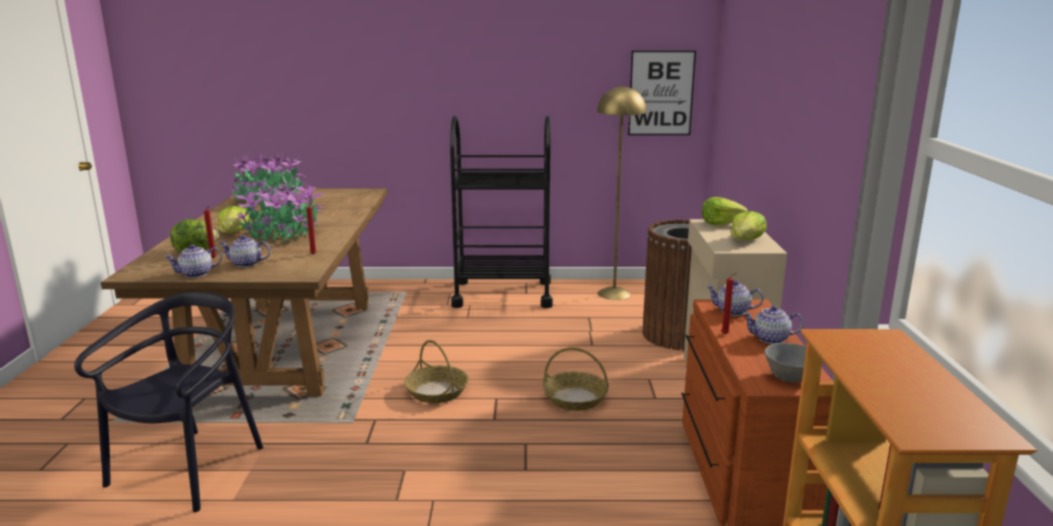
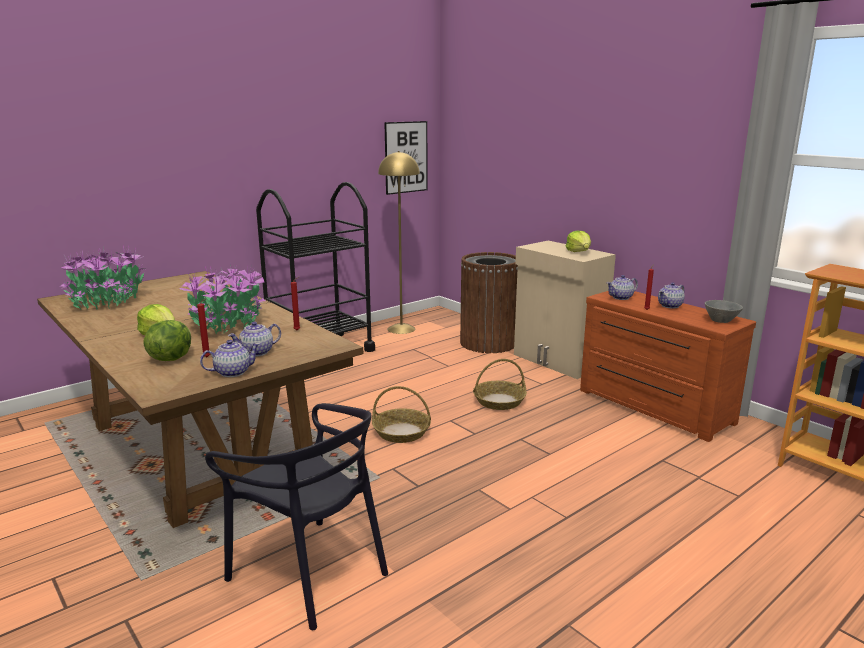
camera: 40 degrees left, 0 degrees up
black chair [74,292,263,512] -> black chair turned 150 degrees clockwise [205,403,388,630]
teapot [164,244,222,278] -> teapot turned 135 degrees counterclockwise [200,340,260,377]
lettuce [702,197,748,225] -> none

